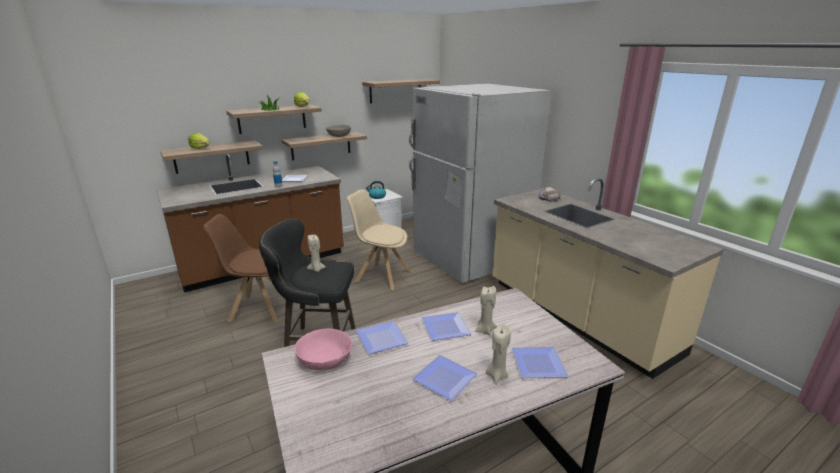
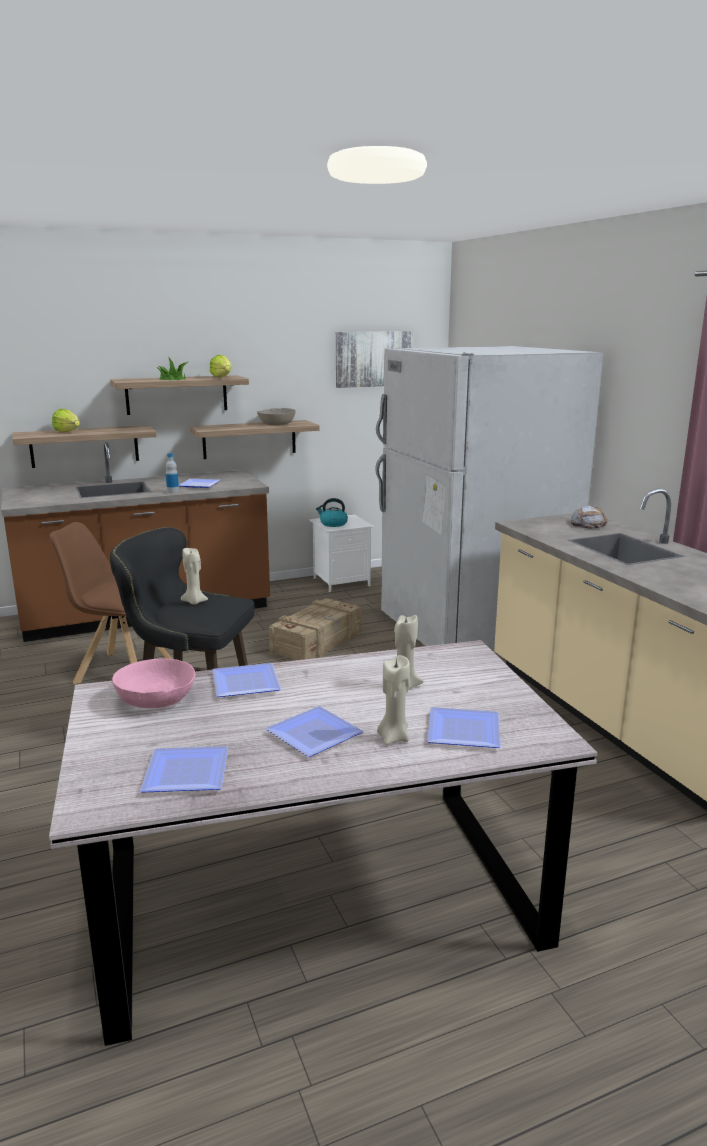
camera: 10 degrees right, 5 degrees down
beige chair [347,189,411,290] -> crate [269,598,361,660]
shelf [362,79,440,103] -> picture [336,331,413,388]
plate [421,312,471,341] -> plate moved to [140,746,228,793]

